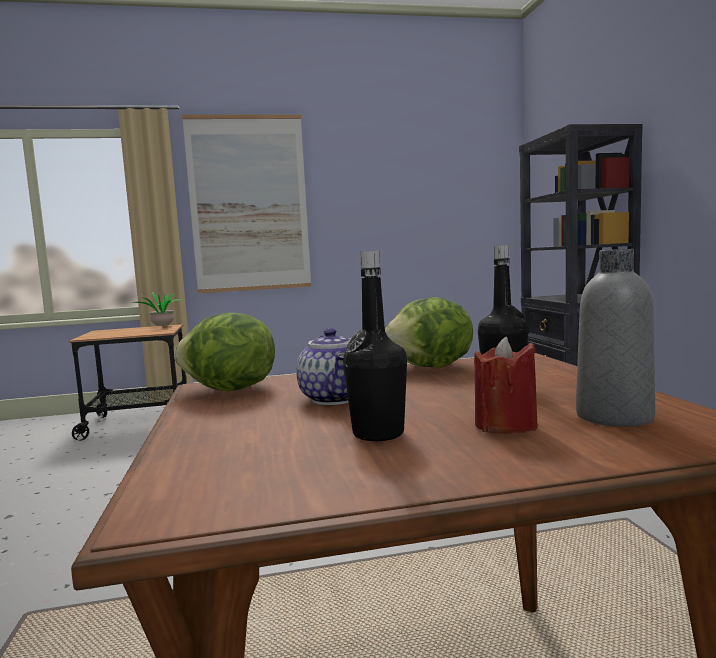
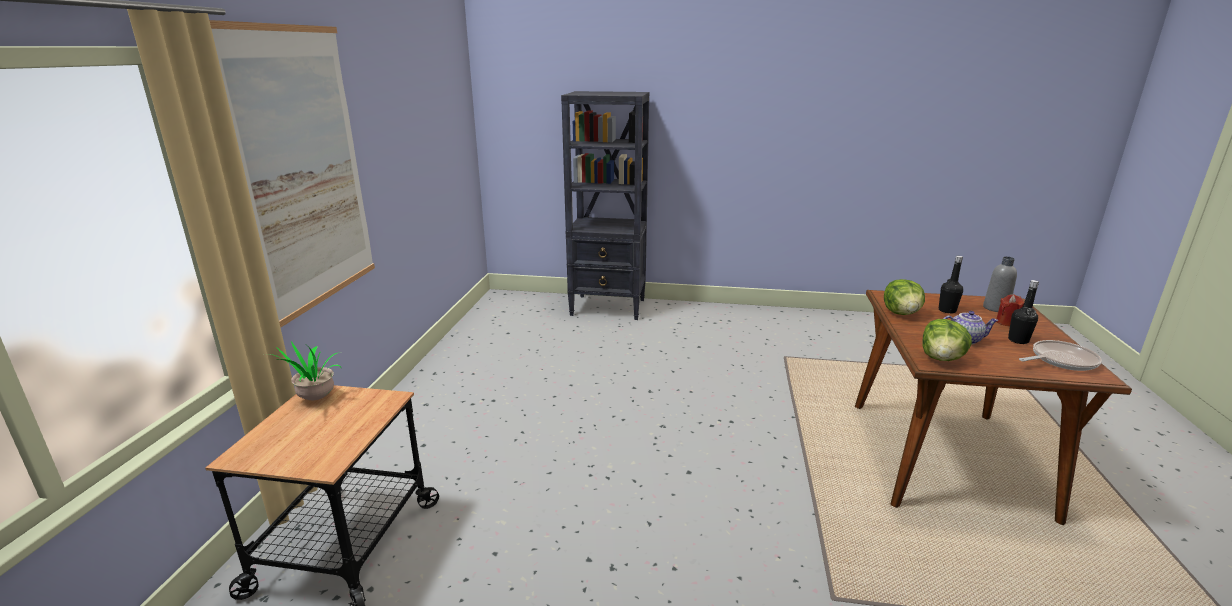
camera: 70 degrees left, 15 degrees up
none -> frying pan [1019,340,1102,371]

